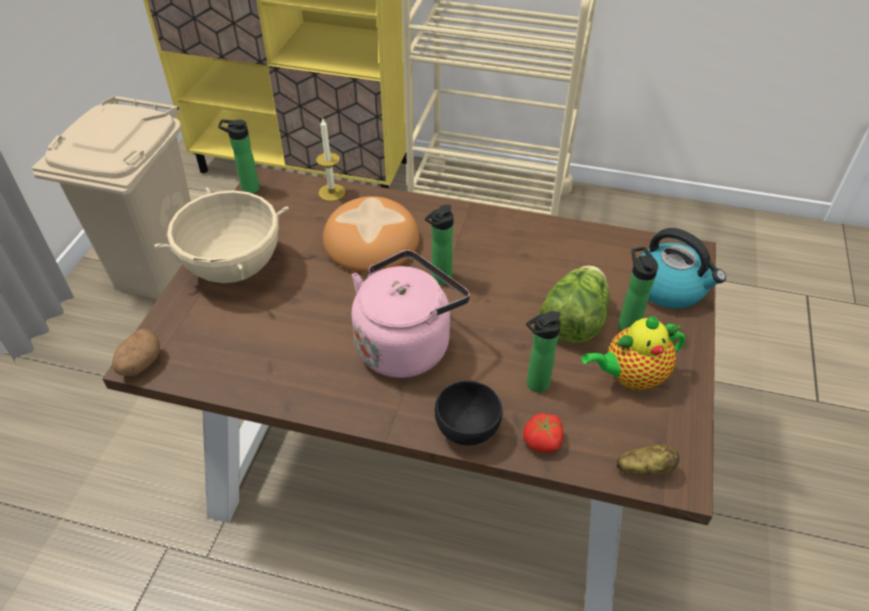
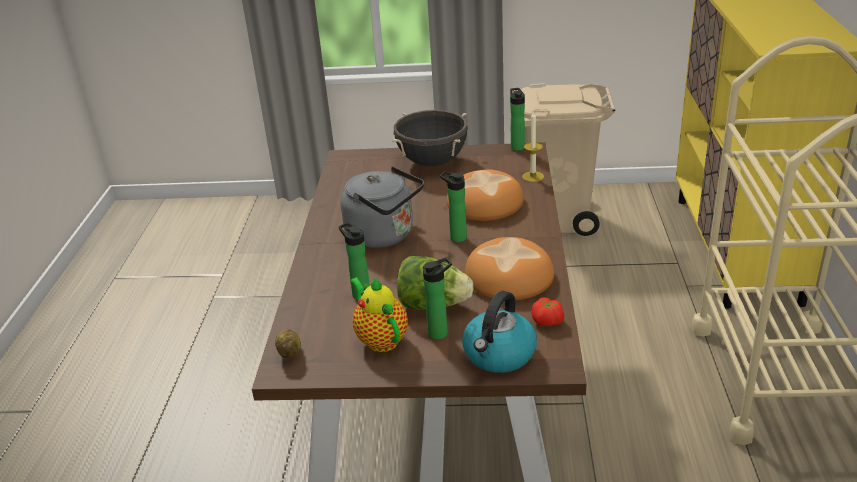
camera: 80 degrees right, 15 degrees down
potato [112,329,160,376] -> none
beige cooking pot [154,187,289,283] -> black cooking pot [392,110,468,166]
pink kettle [352,250,470,378] -> grey kettle [341,166,424,248]
black bowl [435,381,503,445] -> none
tomato [523,413,564,453] -> tomato moved to [531,297,564,326]
none -> bread [465,237,554,300]

